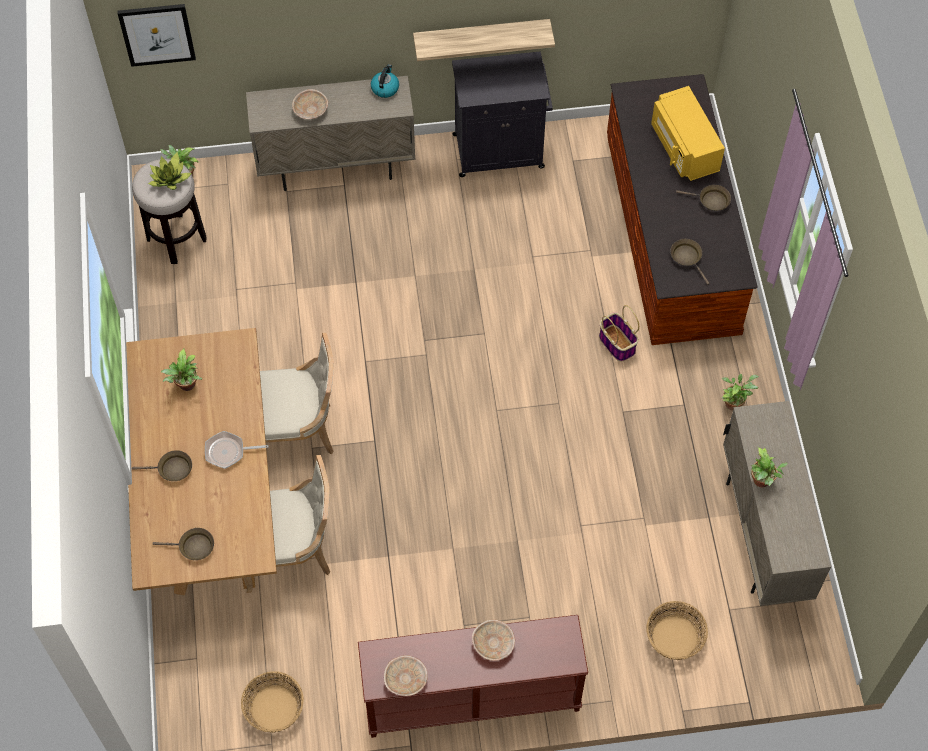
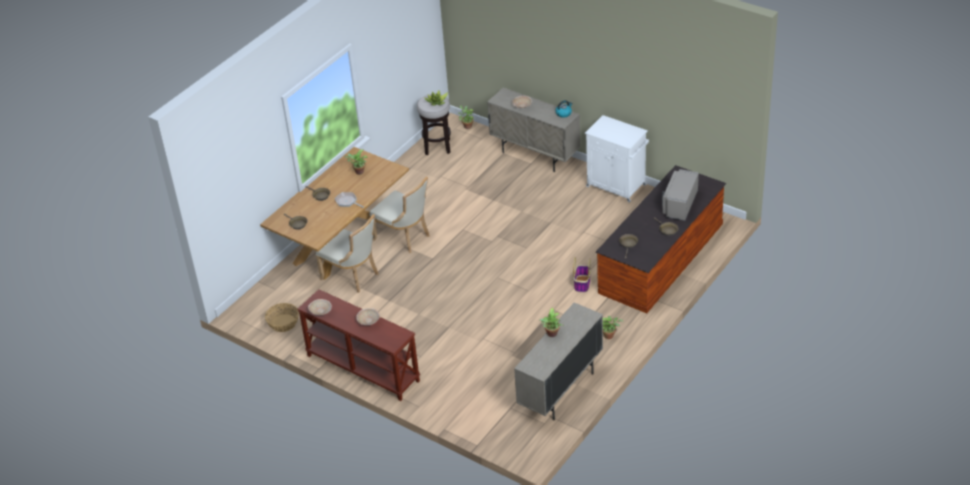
camera: 45 degrees right, 20 degrees down
picture [117,4,196,67] -> none
shelf [413,19,555,61] -> none
black cabinet [452,51,553,177] -> white cabinet [585,115,649,202]
basket [646,601,708,660] -> none
yellow microwave [651,86,725,181] -> grey microwave [662,169,699,221]

